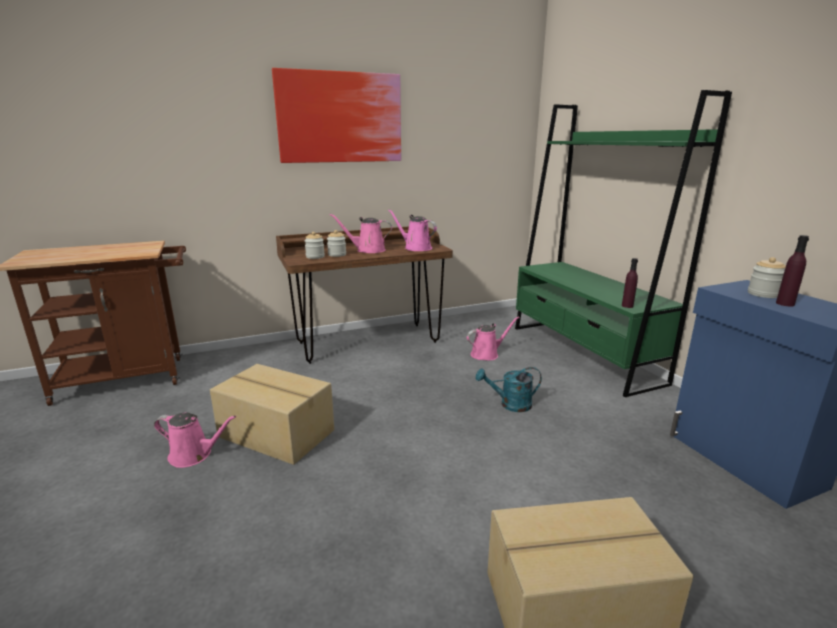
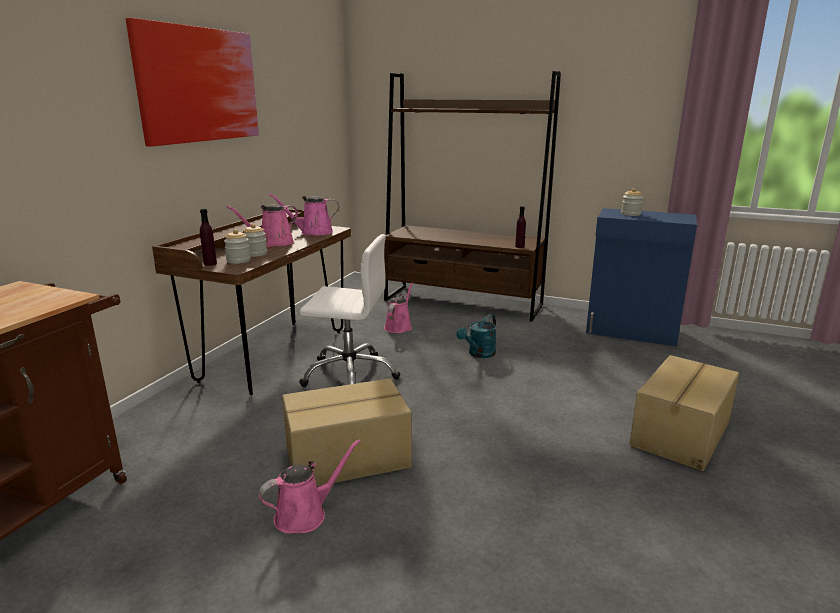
camera: 45 degrees left, 0 degrees up
green bookcase [515,90,732,397] -> brown bookcase [384,71,561,322]
purple bottle [776,235,809,307] -> purple bottle moved to [200,208,217,266]
none -> white office chair [299,234,400,387]

